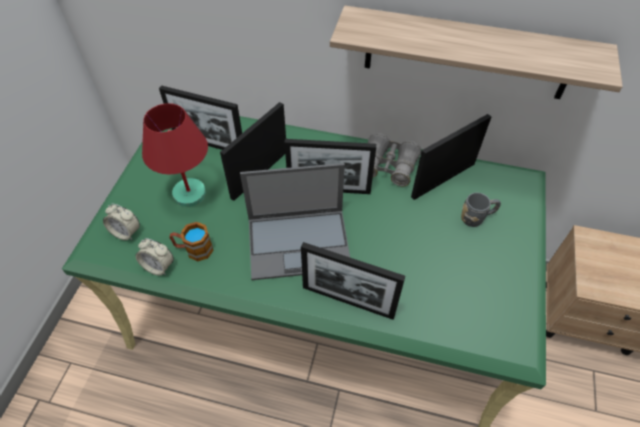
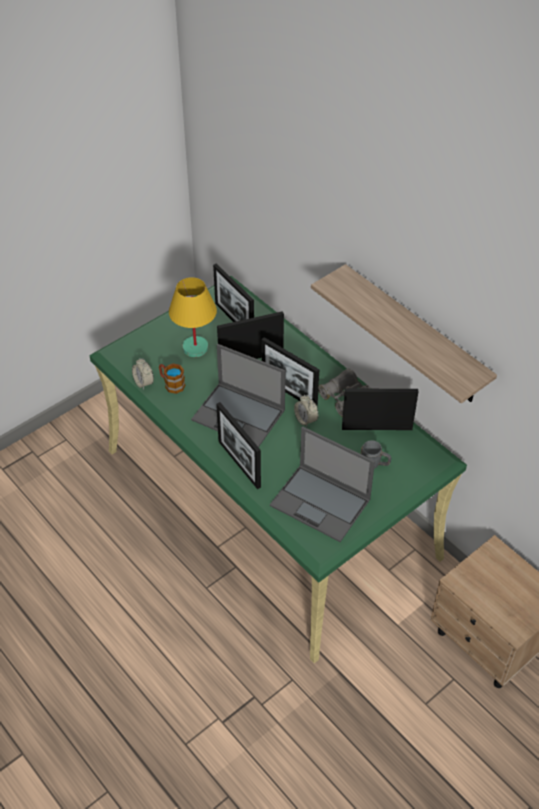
camera: 35 degrees right, 5 degrees down
alarm clock [103,204,140,240] -> alarm clock moved to [294,395,318,427]
red table lamp [142,103,208,207] -> yellow table lamp [169,277,217,357]
none -> laptop [270,426,375,542]

